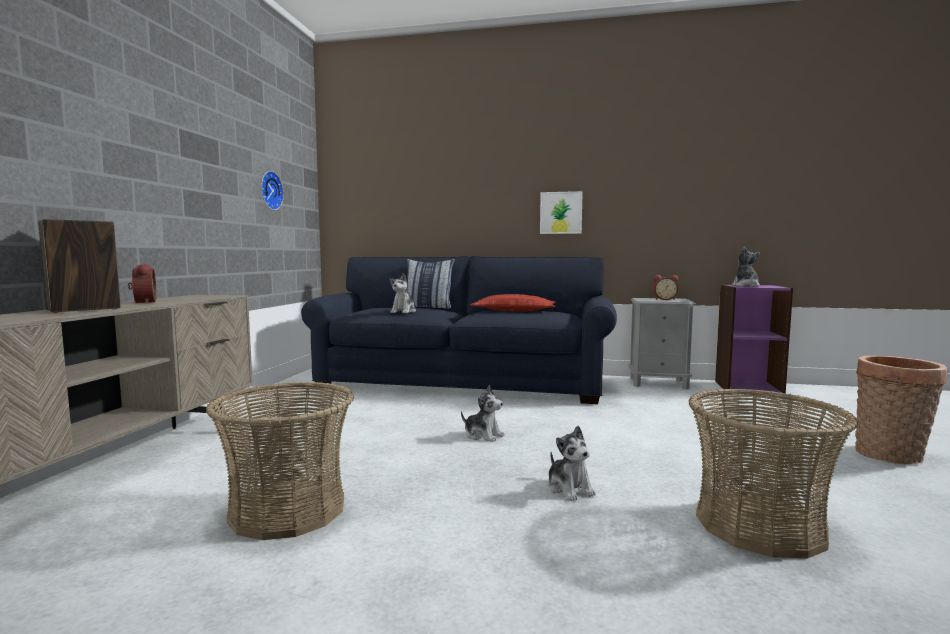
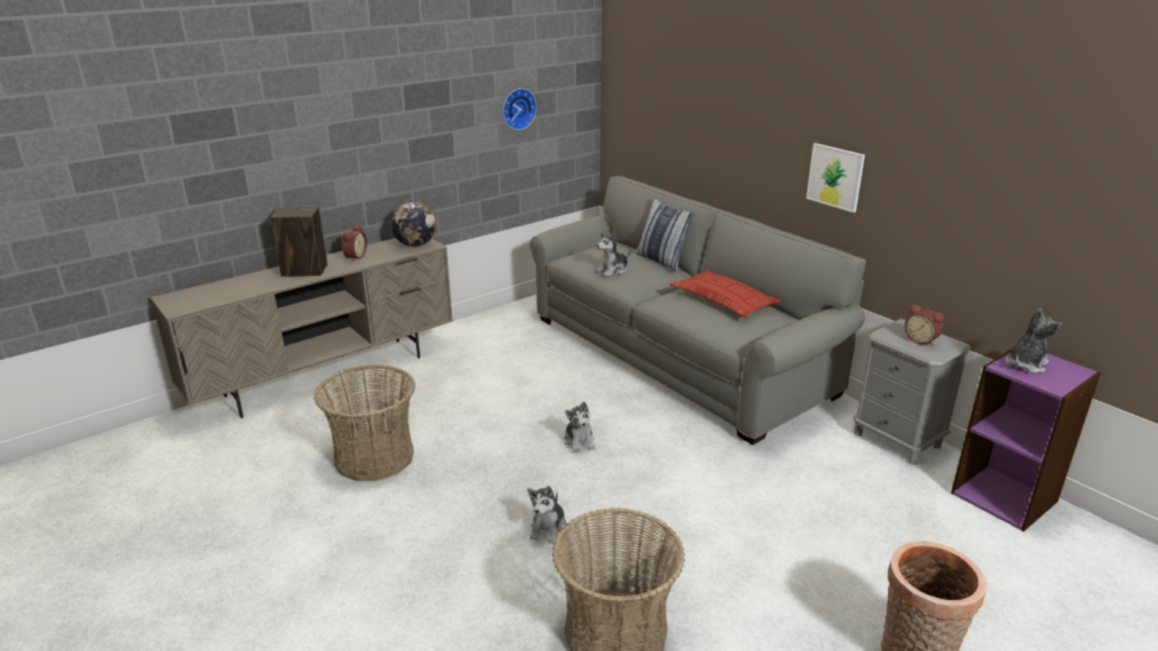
camera: 40 degrees right, 20 degrees up
blue sofa [301,256,617,404] -> grey sofa [530,176,866,445]
none -> globe [391,202,436,247]

